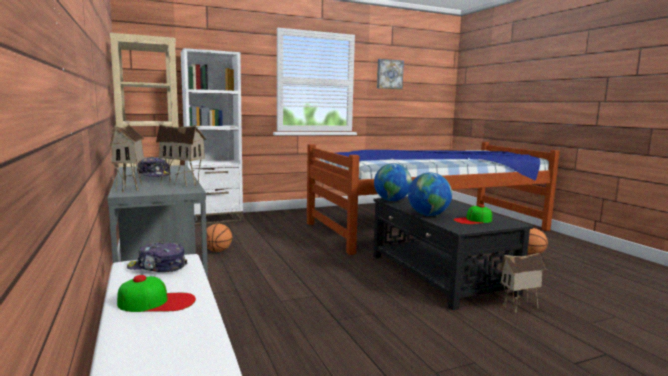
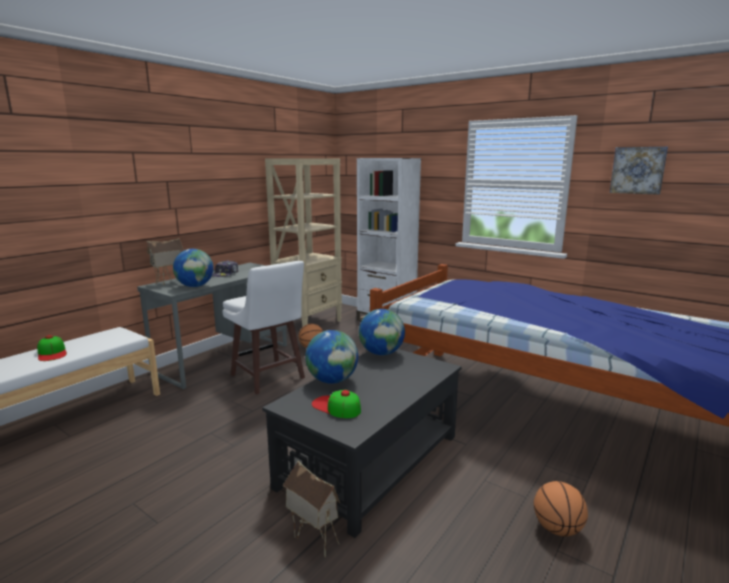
camera: 60 degrees right, 5 degrees up
cap [127,241,187,272] -> none
toy house [156,124,207,187] -> globe [173,249,214,287]
none -> white stool [222,261,305,395]

